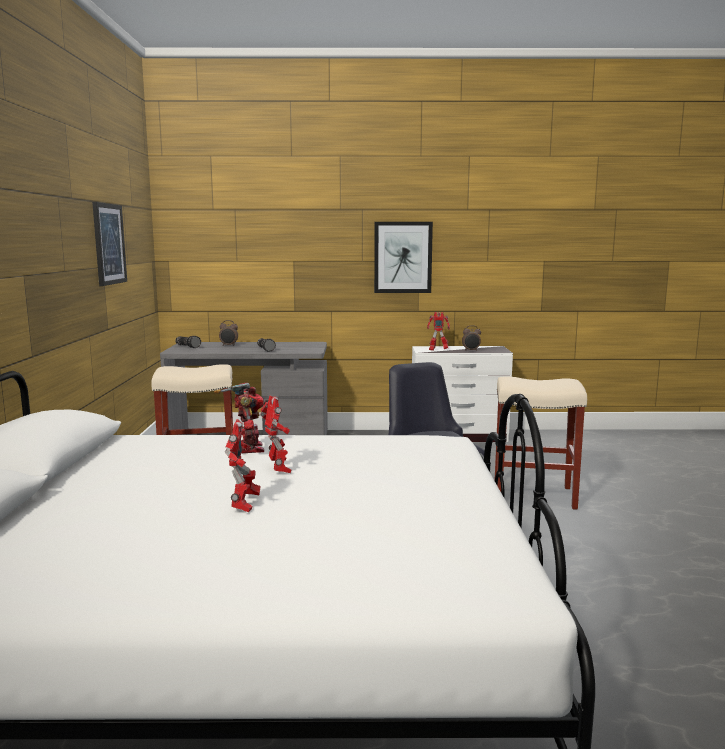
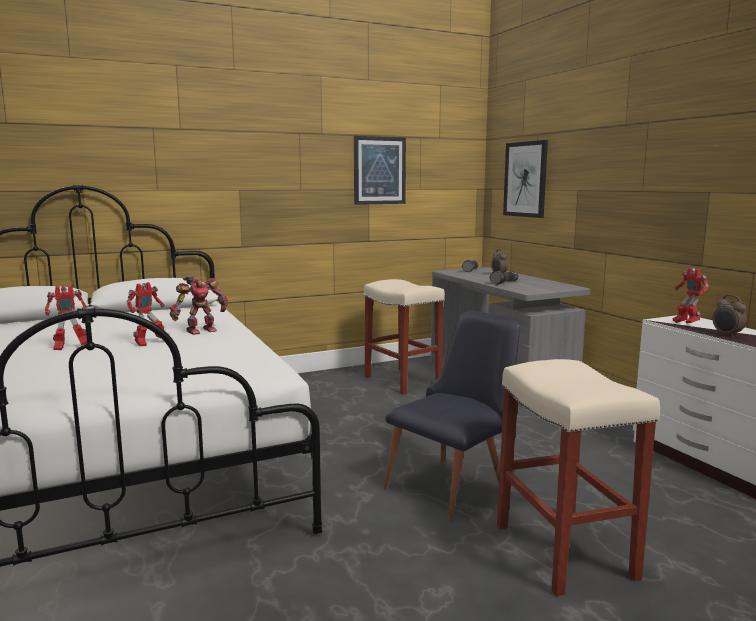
camera: 65 degrees right, 0 degrees up
picture [374,222,433,293] -> picture moved to [503,140,548,218]

